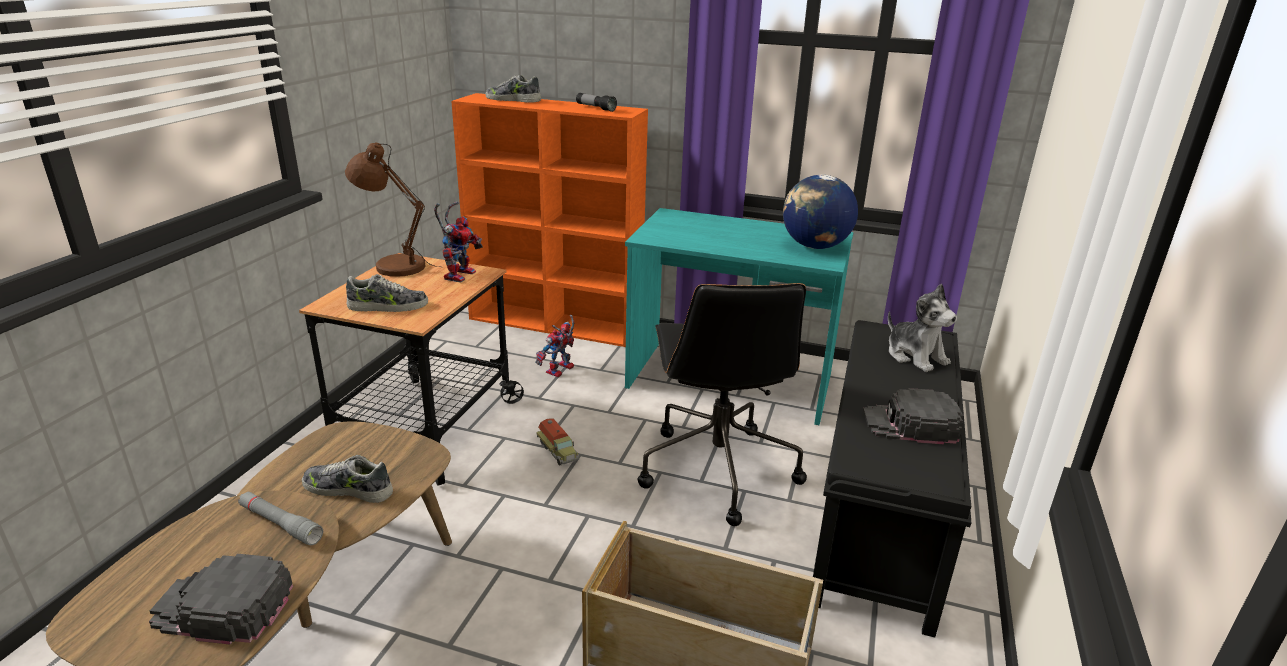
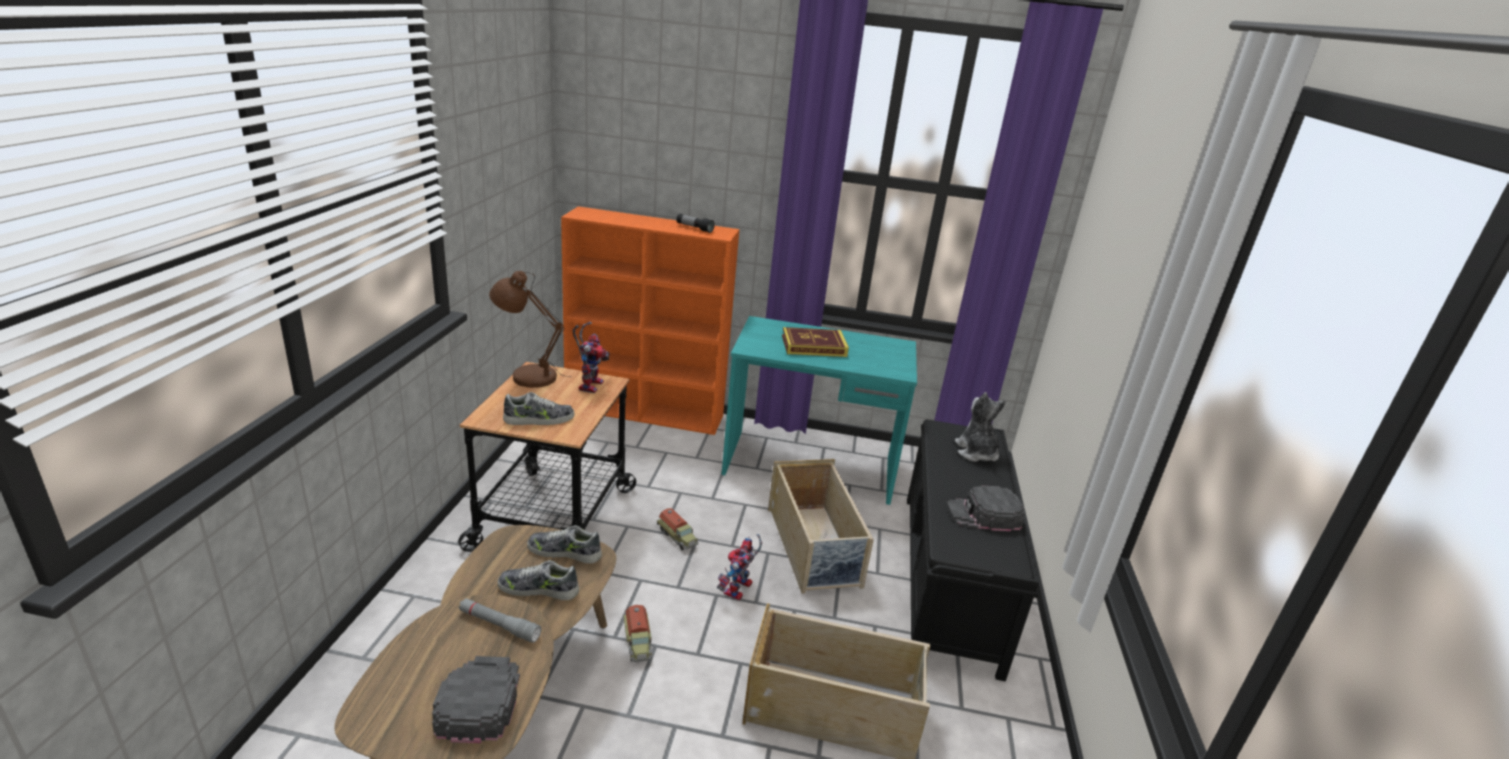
camera: 10 degrees left, 0 degrees up
black cap [149,554,293,645] -> black cap turned 90 degrees clockwise [432,656,520,743]
shoe [486,75,541,103] -> shoe moved to [527,525,602,564]
toy robot [535,315,574,377] -> toy robot moved to [717,534,762,600]
black office chair [637,283,807,526] -> beige storage box [768,459,874,593]
globe [783,175,858,249] -> none
plush toy [888,284,957,372] -> plush toy turned 150 degrees counterclockwise [955,392,1006,462]
none -> toy truck [624,605,653,662]
none -> book [782,327,849,357]

